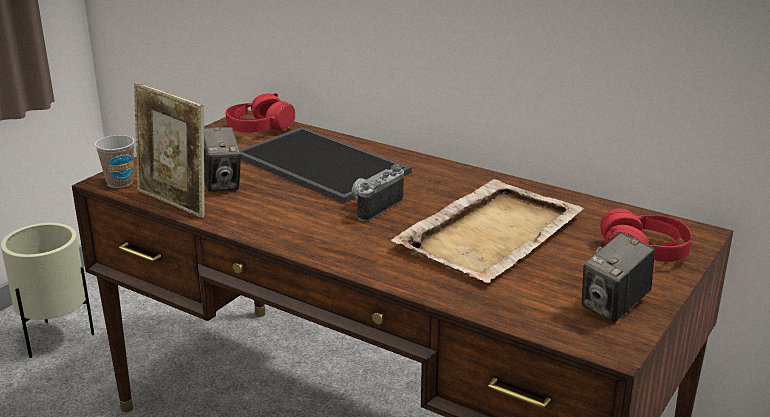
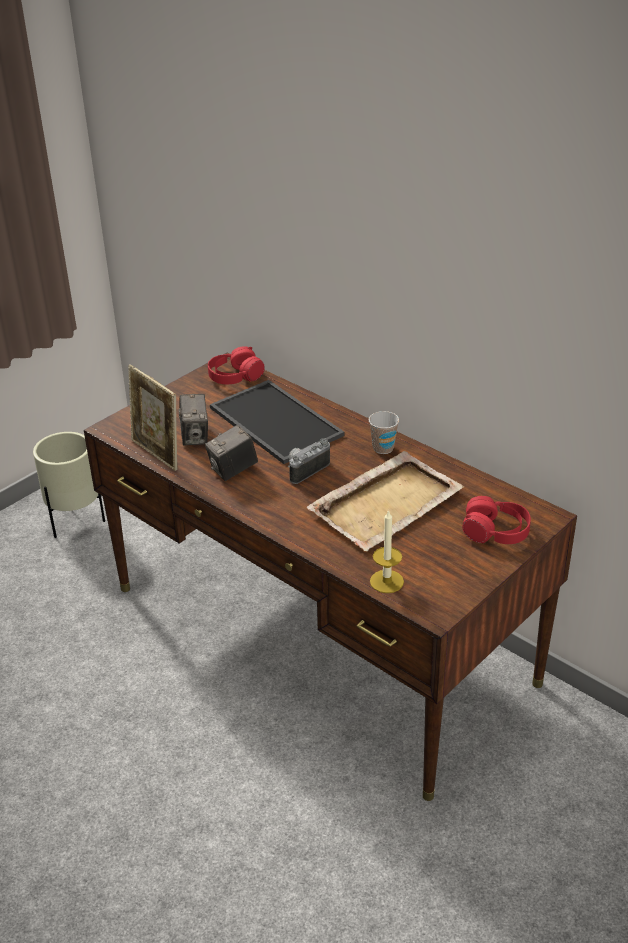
camera: 10 degrees right, 10 degrees up
cup [95,135,135,188] -> cup moved to [369,411,399,454]
camera [581,232,655,322] -> camera moved to [205,425,258,481]
none -> candle [370,509,404,593]

